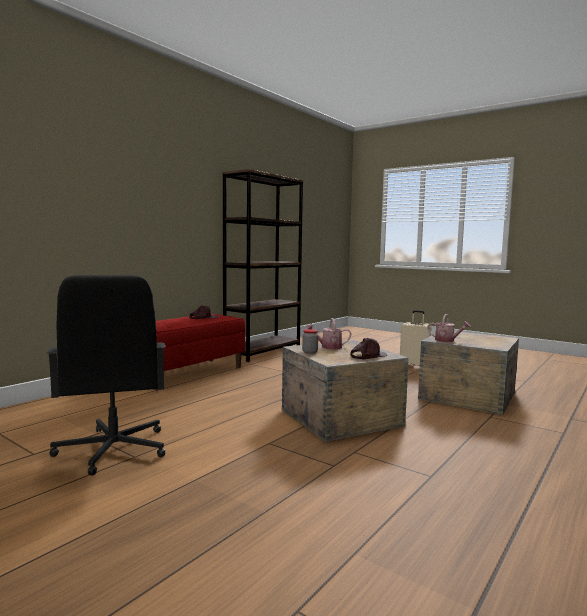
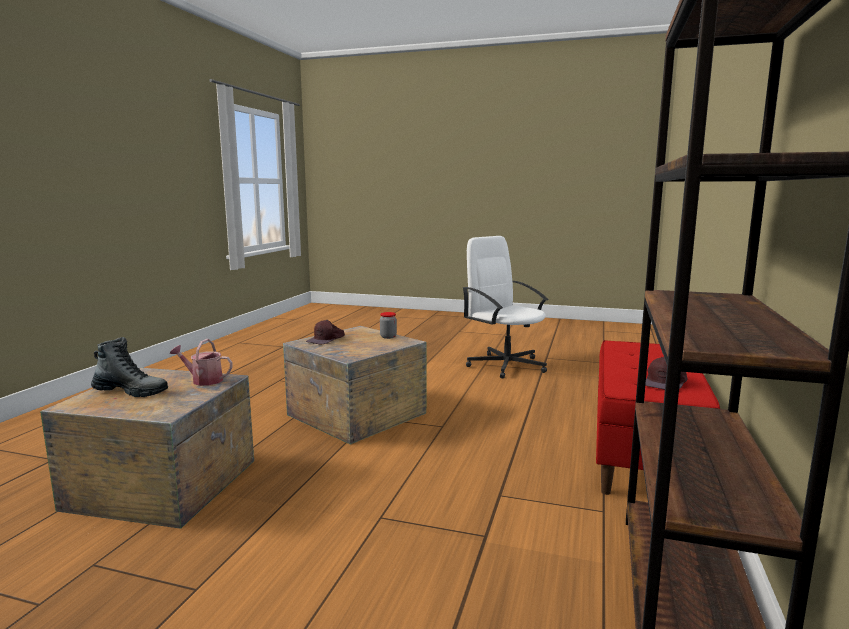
camera: 160 degrees right, 5 degrees up
black office chair [47,275,165,476] -> white office chair [463,236,548,378]
watering can [306,318,351,349] -> none
beige suitcase [400,310,432,366] -> none
none -> boot [91,337,168,397]

